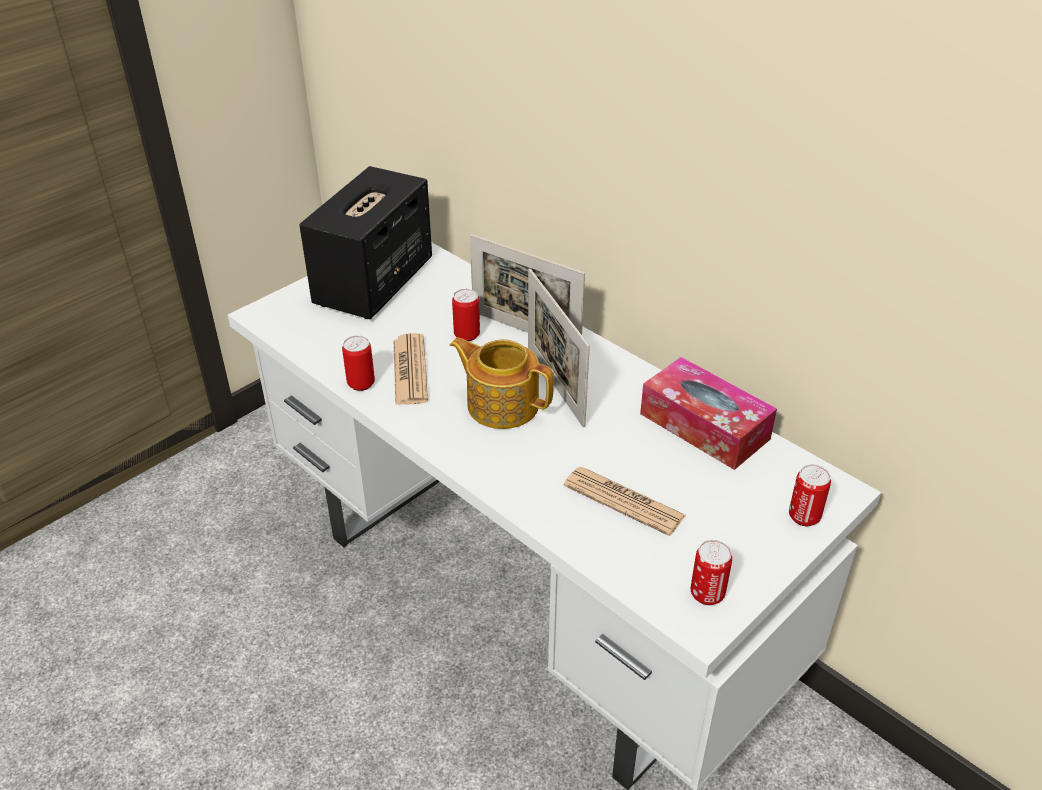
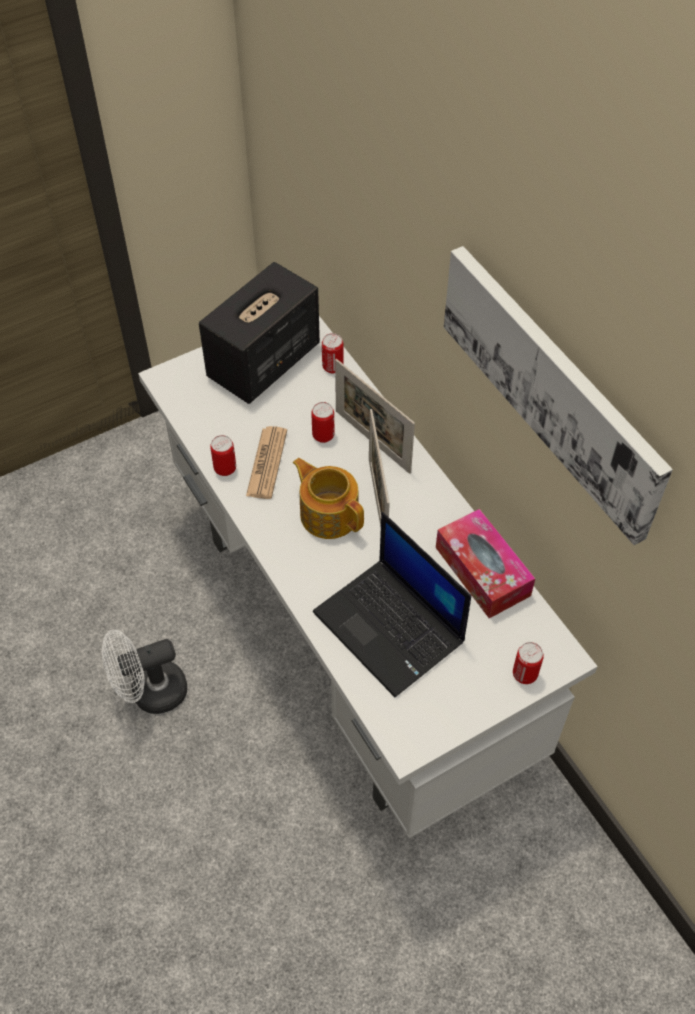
camera: 15 degrees right, 15 degrees up
newspaper [563,467,686,536] -> laptop [313,512,471,697]
can [691,540,732,605] -> can moved to [322,333,344,374]
none -> white fan [102,630,187,714]
none -> picture [444,246,673,545]

